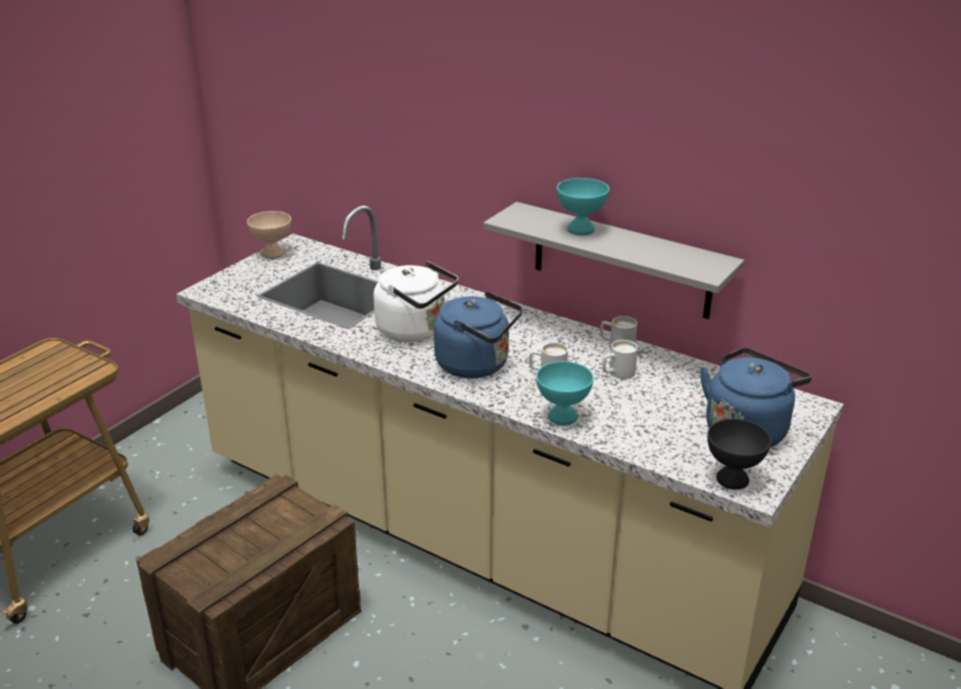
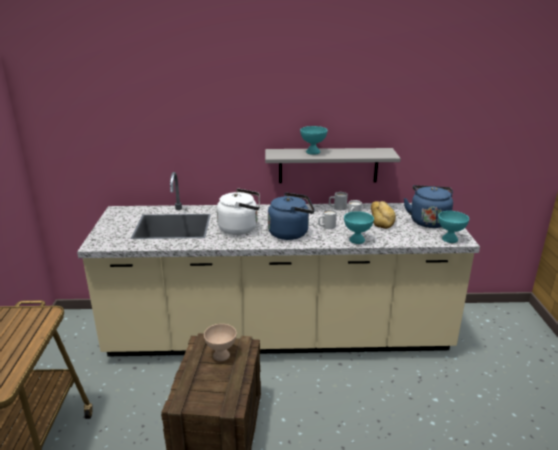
camera: 35 degrees left, 5 degrees down
beige bowl [247,211,291,259] -> beige bowl moved to [204,324,237,361]
black bowl [707,419,771,490] -> turquoise bowl [438,211,469,243]
none -> bread [371,201,396,229]

